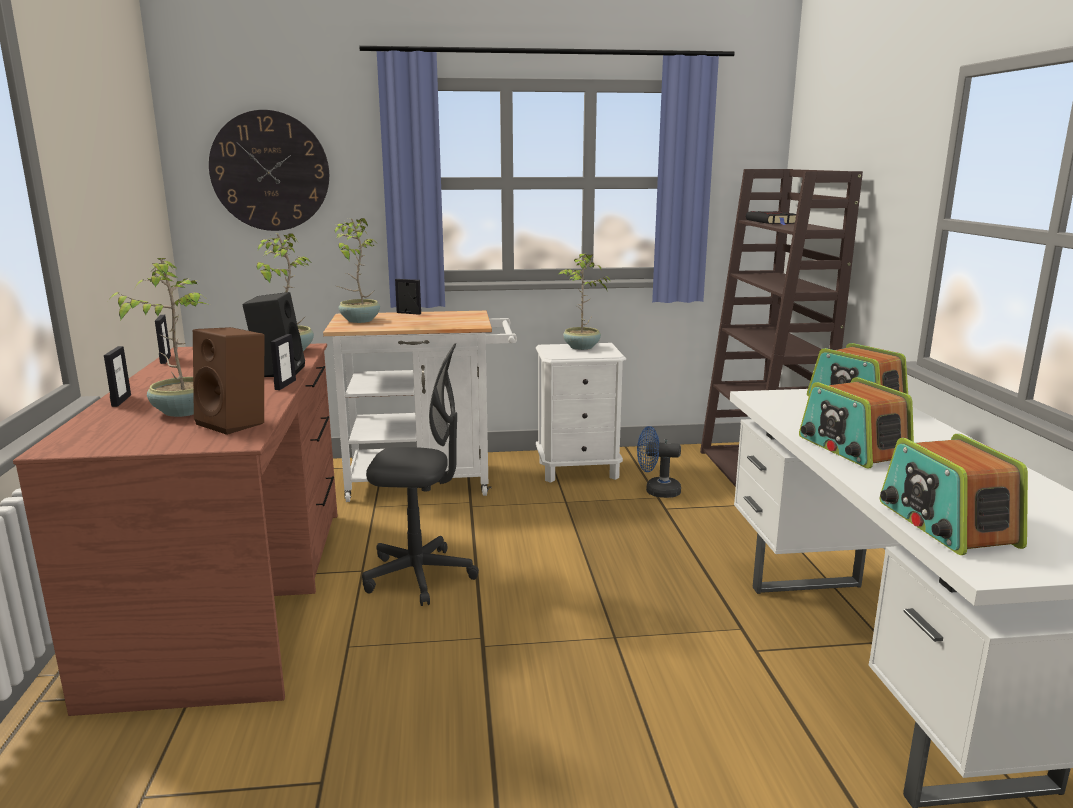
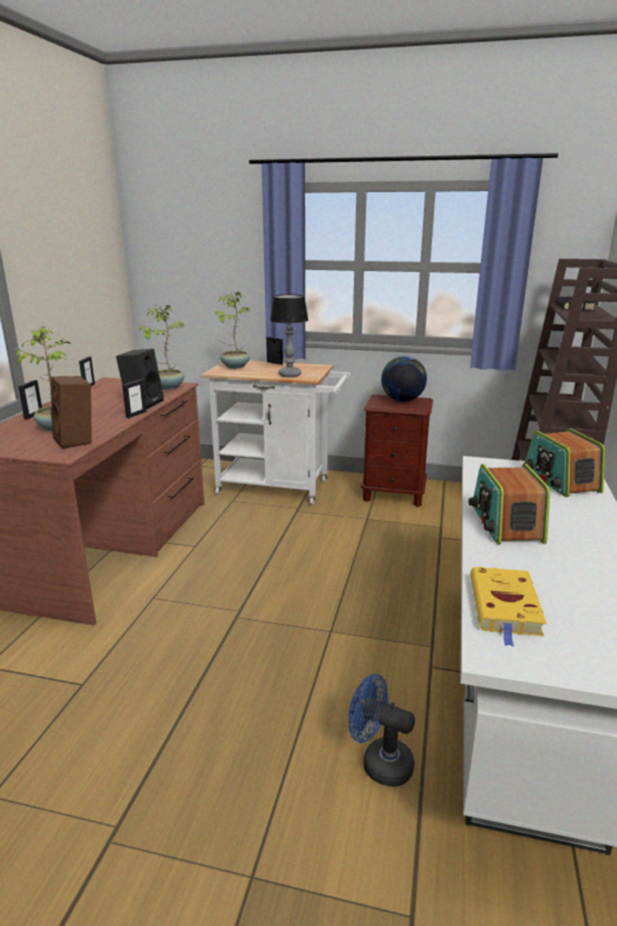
camera: 20 degrees right, 5 degrees up
wall clock [209,110,329,231] -> none
grey office chair [362,343,479,606] -> none
white nightstand [536,343,626,483] -> brown nightstand [361,394,433,507]
potted plant [559,254,610,350] -> globe [381,356,427,402]
blue fan [637,426,681,498] -> blue fan moved to [348,674,415,787]
radio [880,434,1028,555] -> yellow book [470,567,546,647]
none -> table lamp [270,294,308,377]

